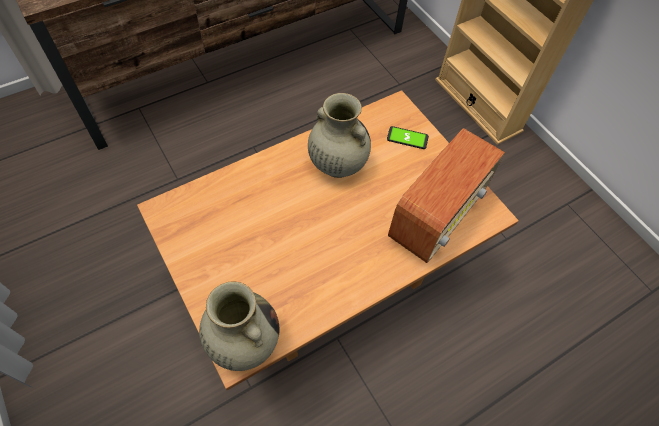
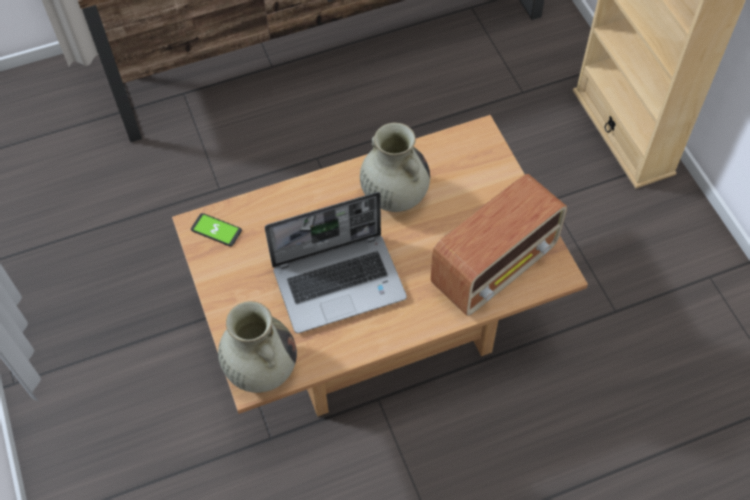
camera: 15 degrees right, 0 degrees up
phone [387,126,429,149] -> phone moved to [191,213,242,246]
none -> laptop [265,192,407,333]

